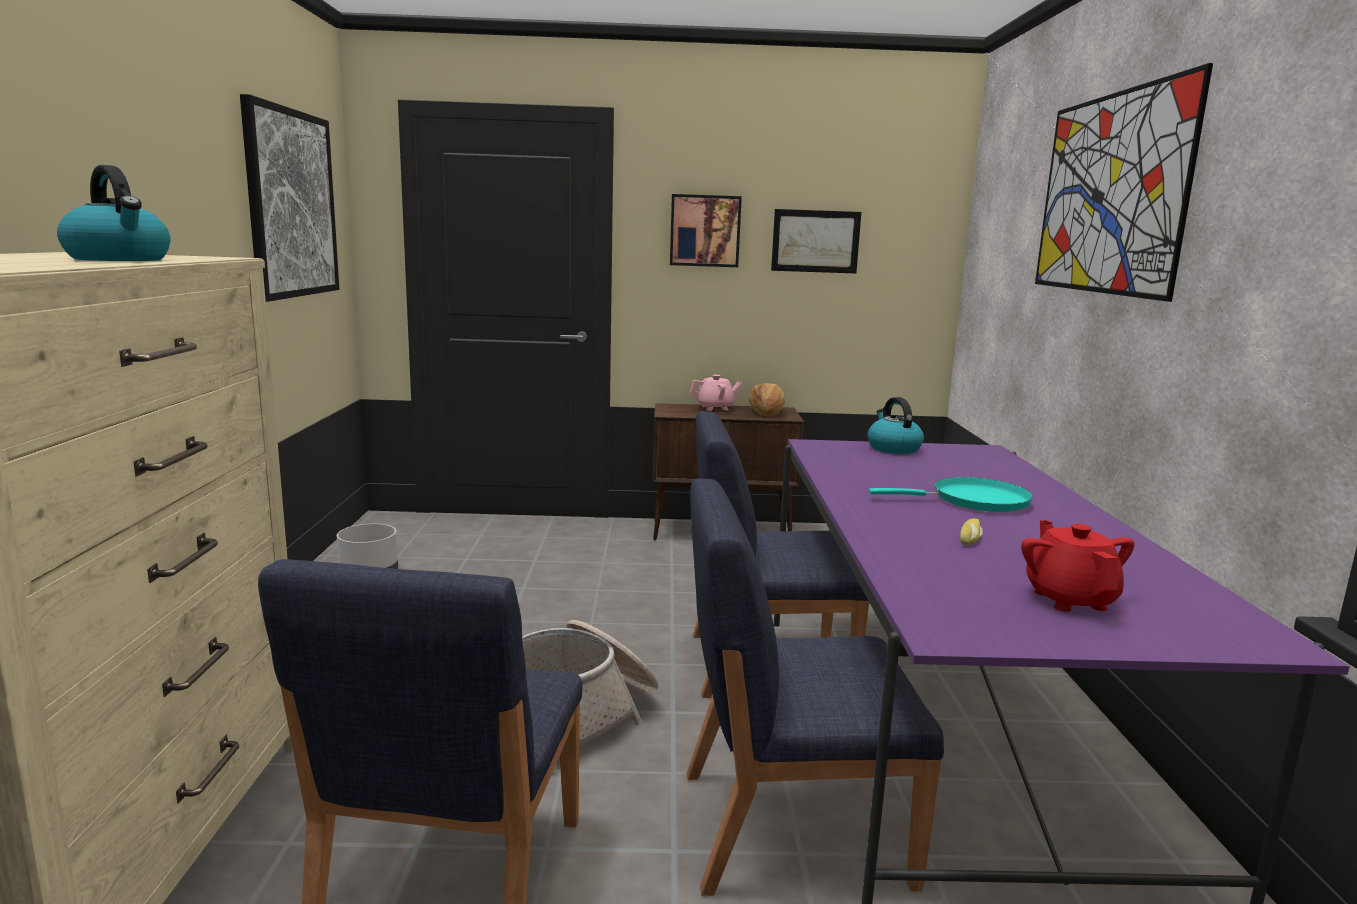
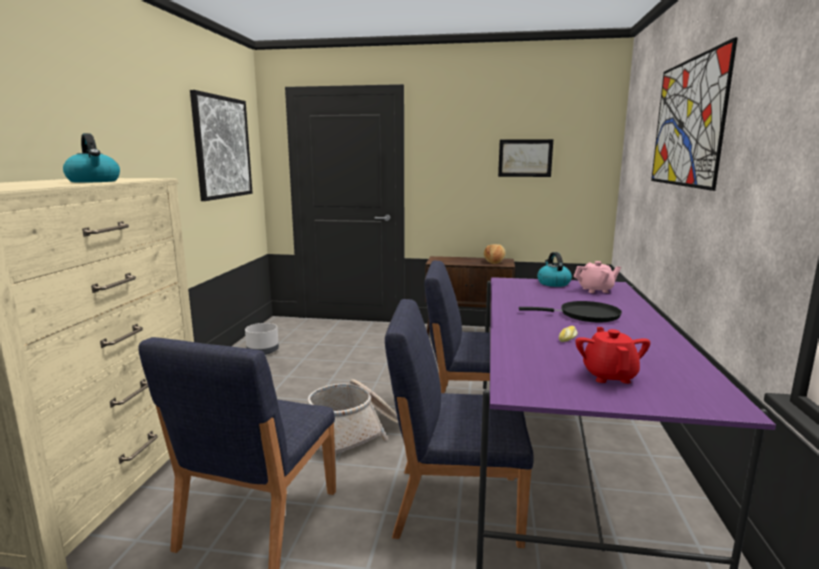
camera: 10 degrees right, 0 degrees up
picture [670,194,742,267] -> none
pink teapot [690,375,742,411] -> pink teapot moved to [574,261,621,293]
turquoise frying pan [869,477,1033,512] -> black frying pan [519,301,622,322]

